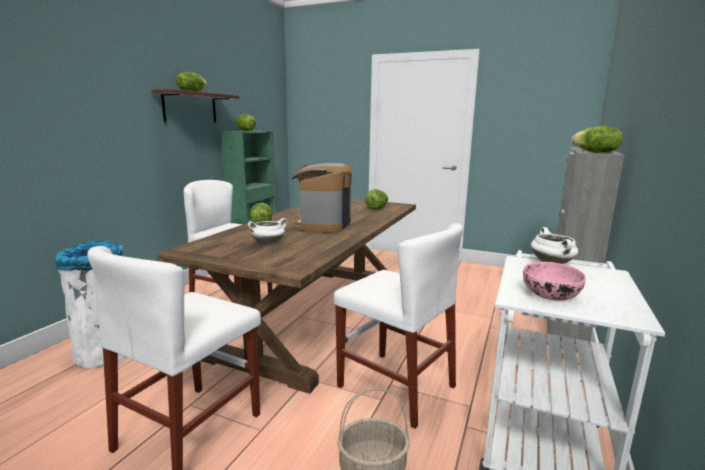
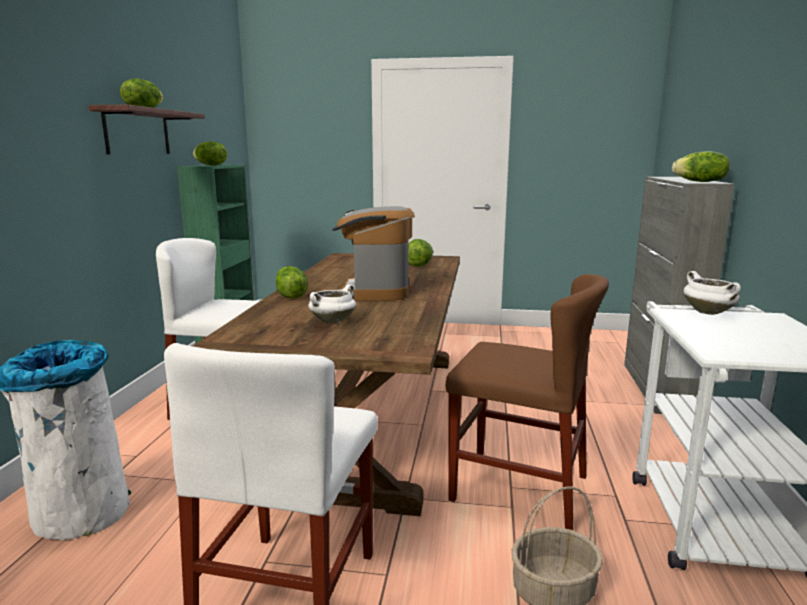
camera: 15 degrees left, 0 degrees up
white chair [334,223,463,429] -> brown chair [446,274,609,530]
pink bowl [523,262,586,301] -> none

